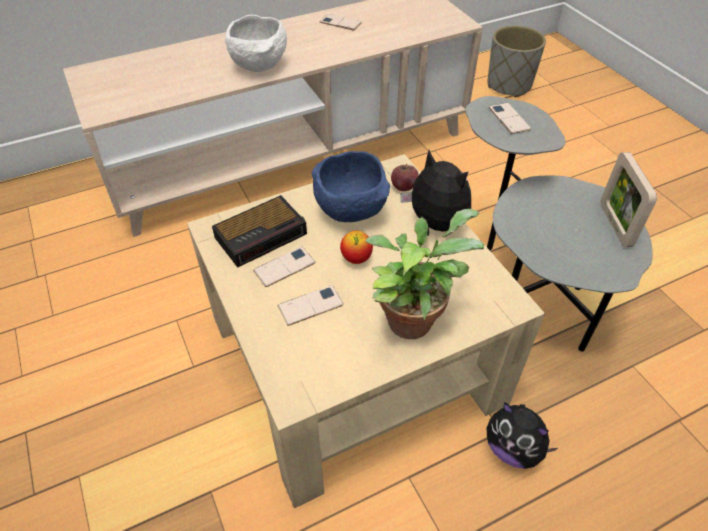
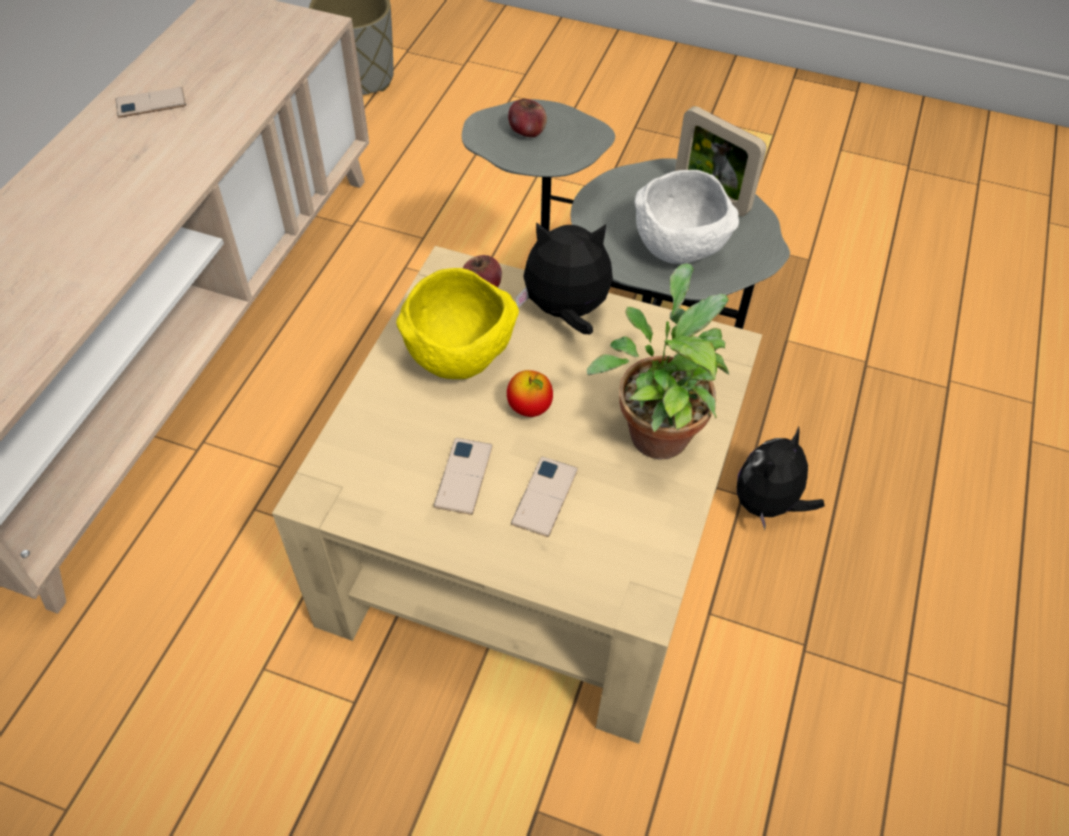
camera: 45 degrees left, 5 degrees up
alarm clock [212,195,307,268] -> none
white bowl [225,15,287,72] -> white bowl moved to [635,170,739,264]
blue bowl [312,151,390,222] -> yellow bowl [396,268,519,379]
plush toy [486,402,558,469] -> plush toy turned 135 degrees clockwise [737,427,825,530]
phone [489,103,531,134] -> apple [508,99,547,137]

